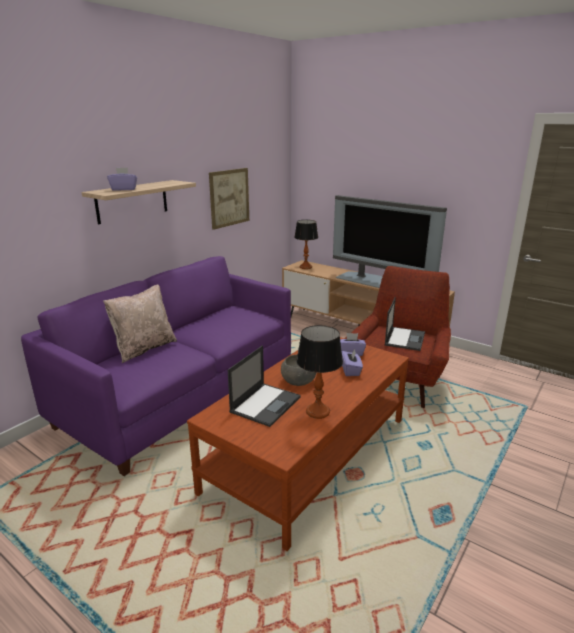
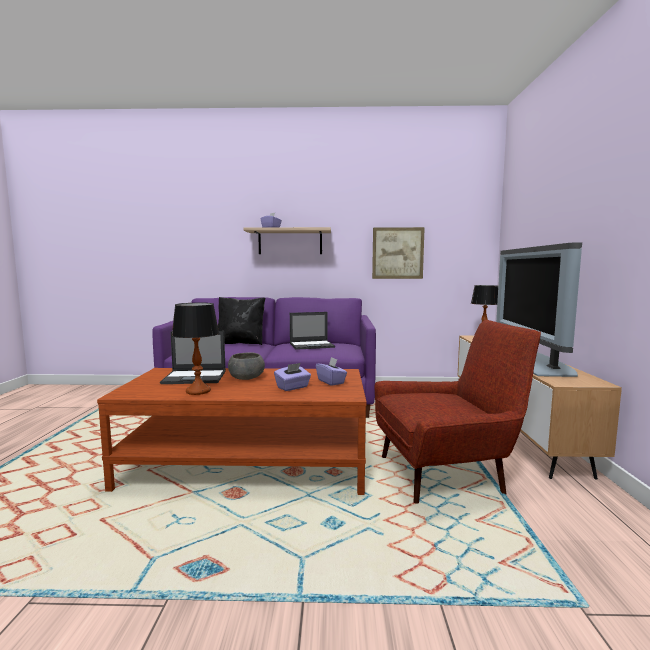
camera: 55 degrees right, 15 degrees down
beige pillow [103,284,177,363] -> black pillow [218,297,265,345]
laptop [384,297,425,351] -> laptop moved to [290,312,335,350]

